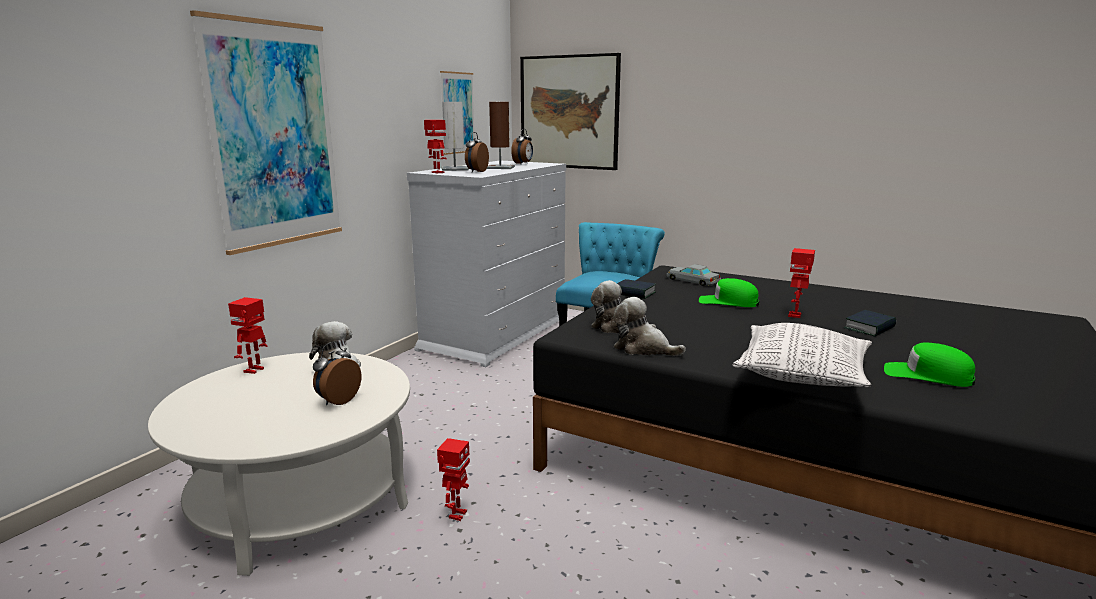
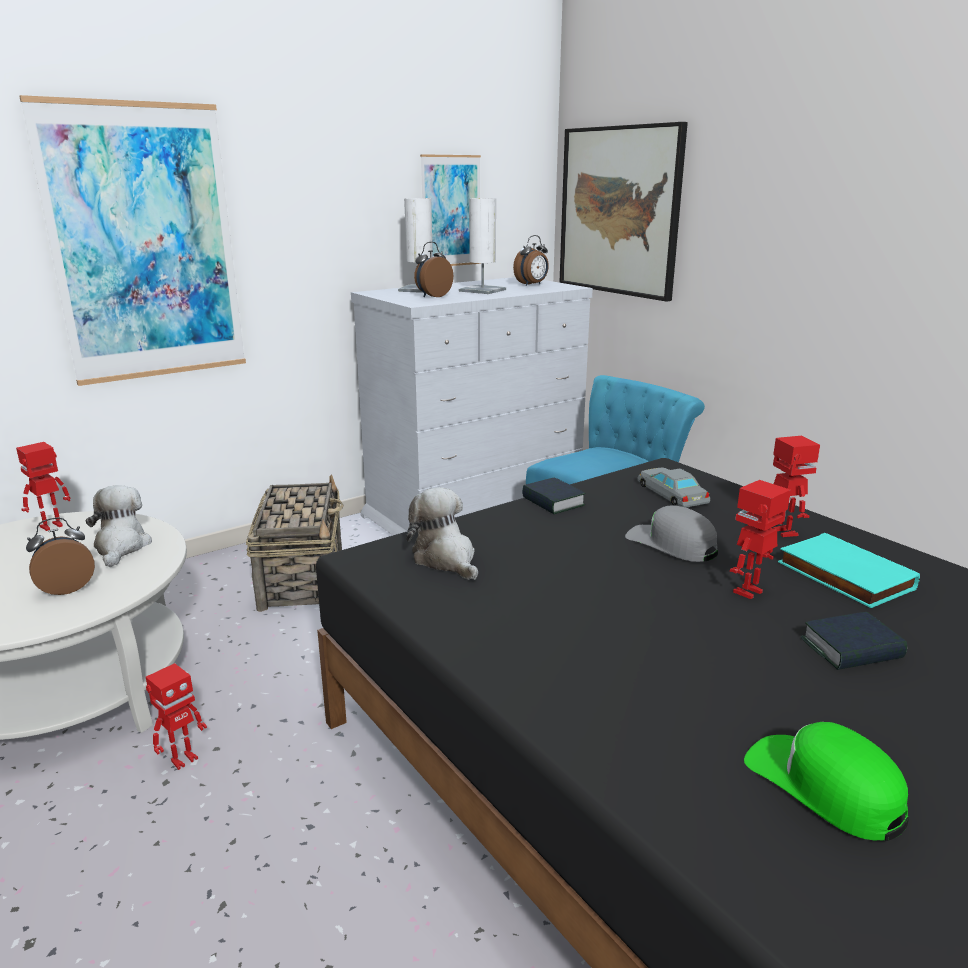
camera: 25 degrees right, 5 degrees up
toy robot [424,120,447,173] -> toy robot moved to [773,436,820,537]
brown table lamp [487,102,515,169] -> white table lamp [459,198,506,294]
plush toy [613,297,686,356] -> none
green cap [699,278,759,307] -> grey cap [625,505,718,562]
pillow [733,323,872,387] -> none
none -> basket [246,475,344,612]
none -> turquoise book [778,533,920,608]

